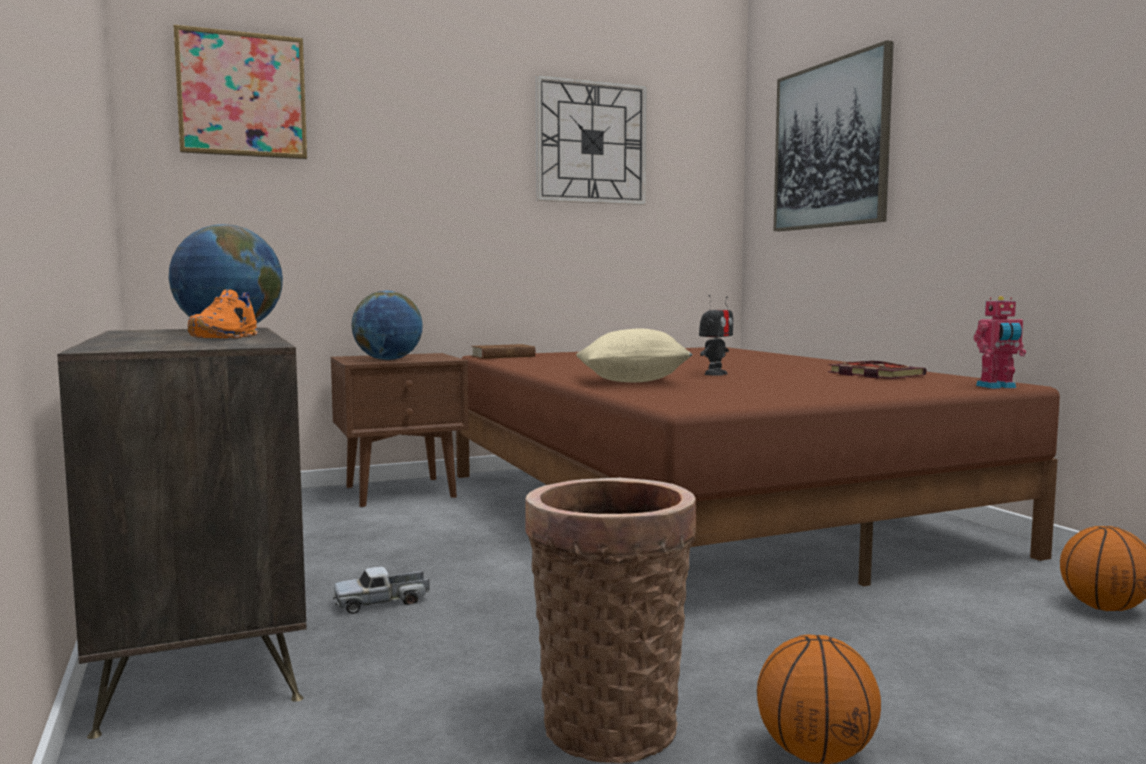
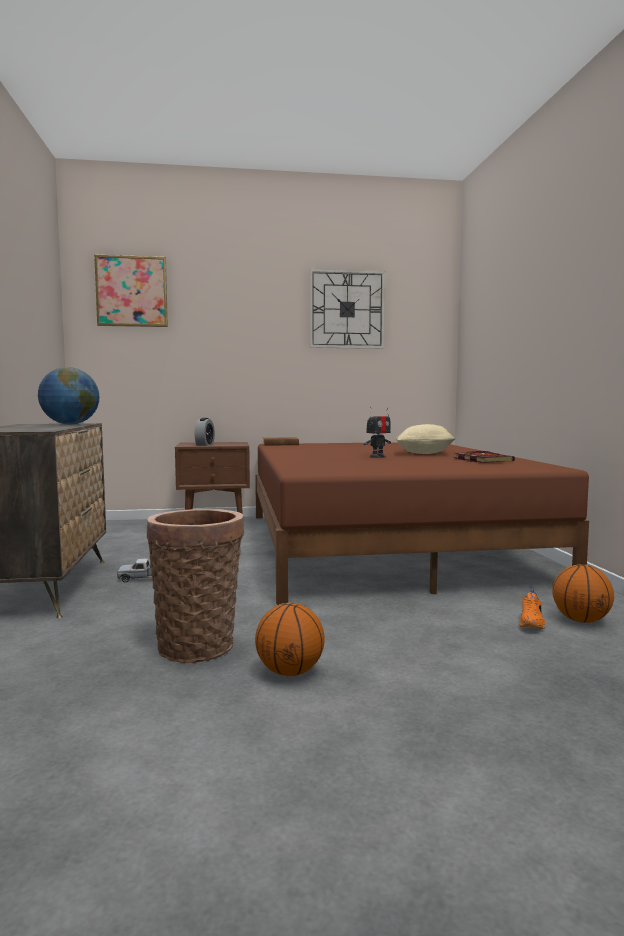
camera: 15 degrees right, 0 degrees up
orange shoe [188,289,258,339] -> orange shoe moved to [519,589,545,629]
globe [351,290,423,360] -> alarm clock [194,418,215,446]
beige pillow [576,328,693,382] -> beige pillow moved to [396,424,455,454]
picture [773,40,894,231] -> none
toy robot [974,296,1026,389] -> none

